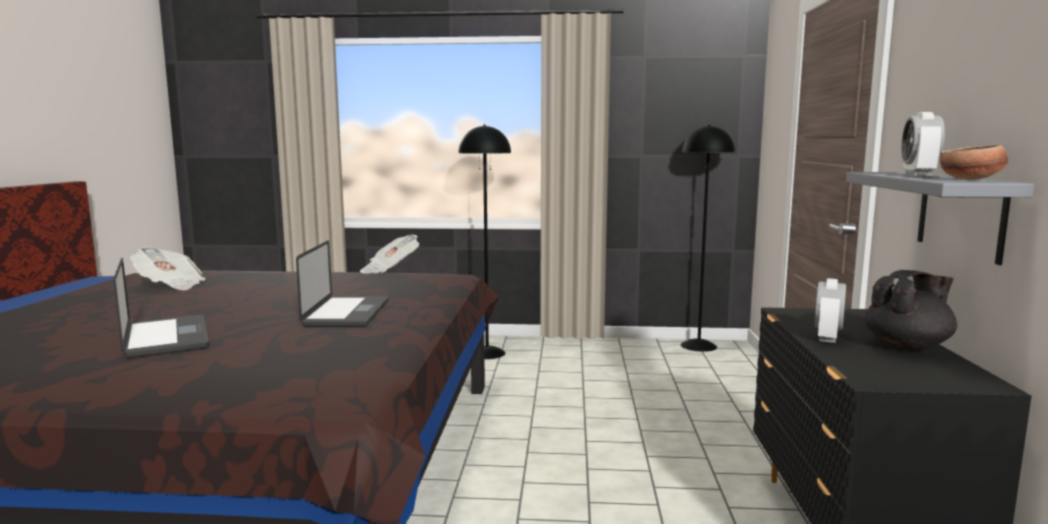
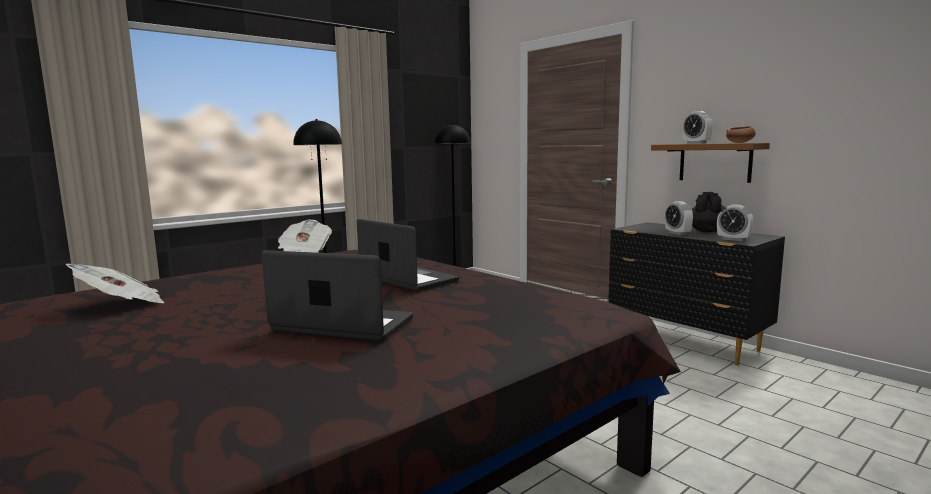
camera: 45 degrees left, 0 degrees up
grey shelf [846,172,1034,265] -> brown shelf [651,143,770,183]
none -> alarm clock [717,205,754,241]

